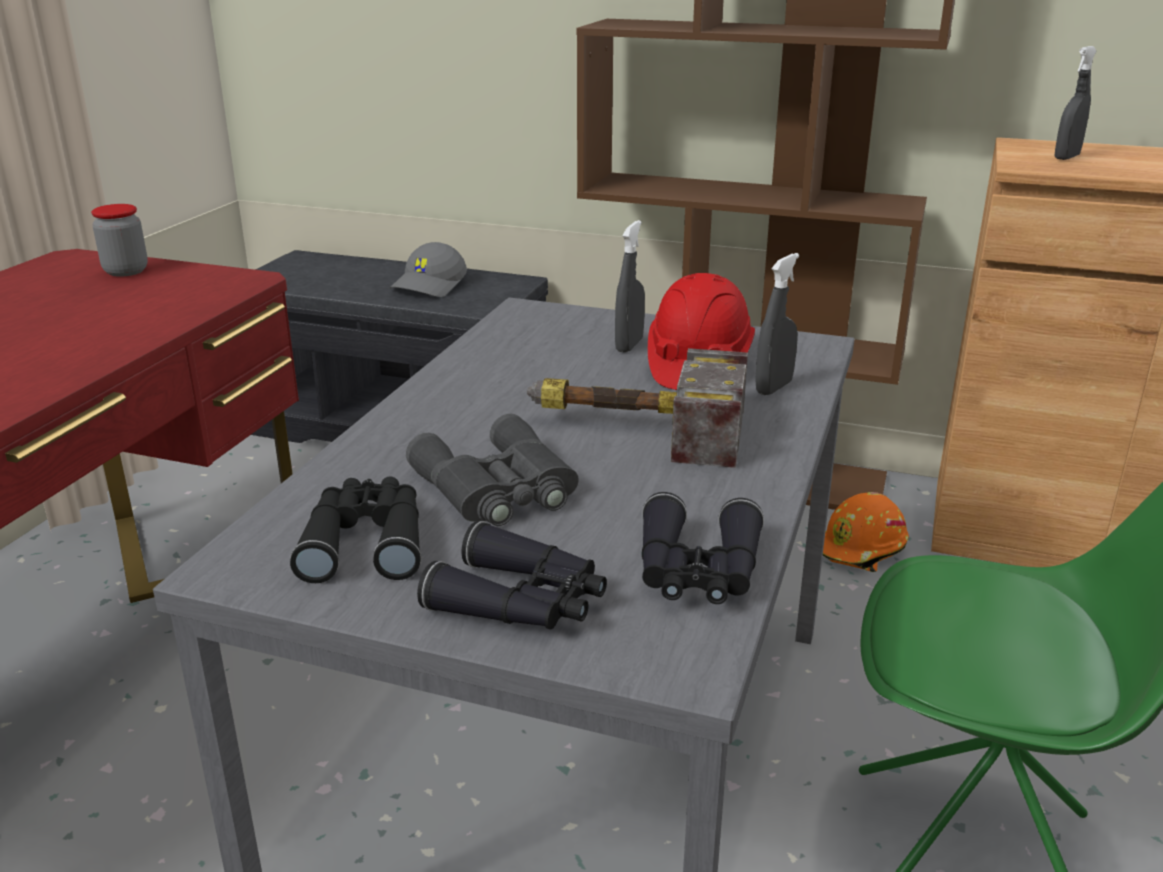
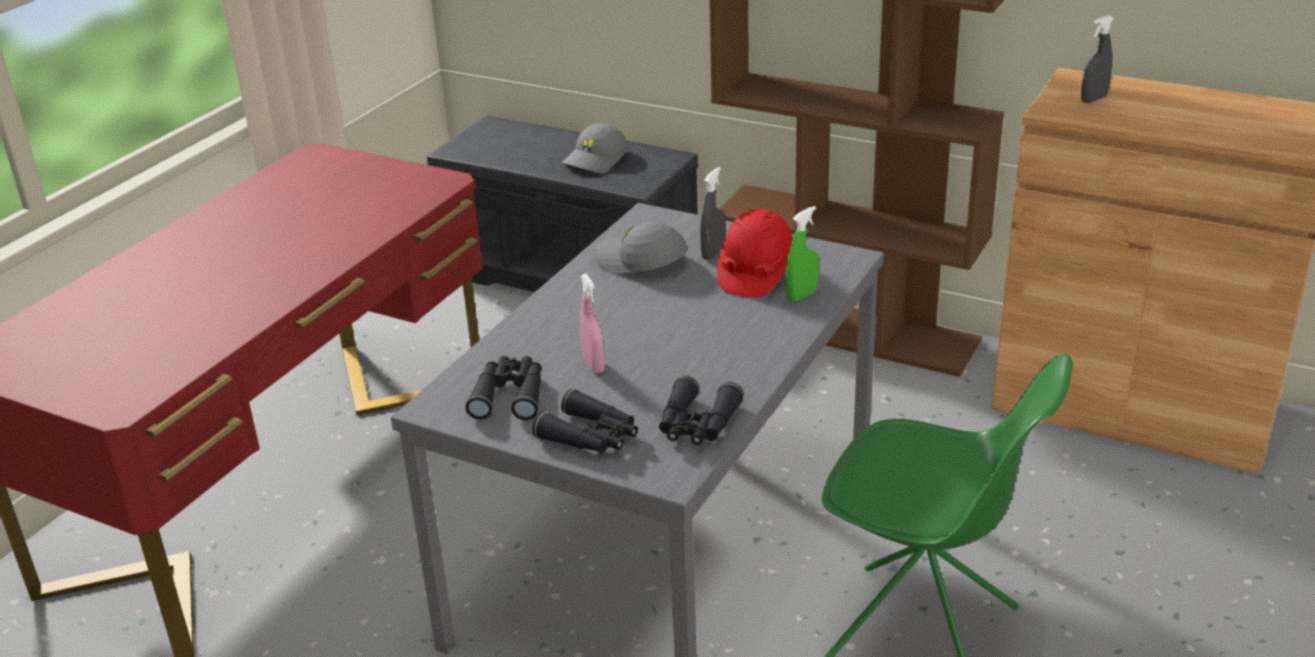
camera: 10 degrees right, 5 degrees up
jar [91,204,148,277] -> none
grey binoculars [406,414,579,526] -> pink spray bottle [580,274,605,373]
hammer [527,348,748,468] -> none
grey spray bottle [755,253,799,395] -> green spray bottle [786,206,819,302]
orange hard hat [823,492,909,572] -> none
none -> grey cap [596,222,688,272]

